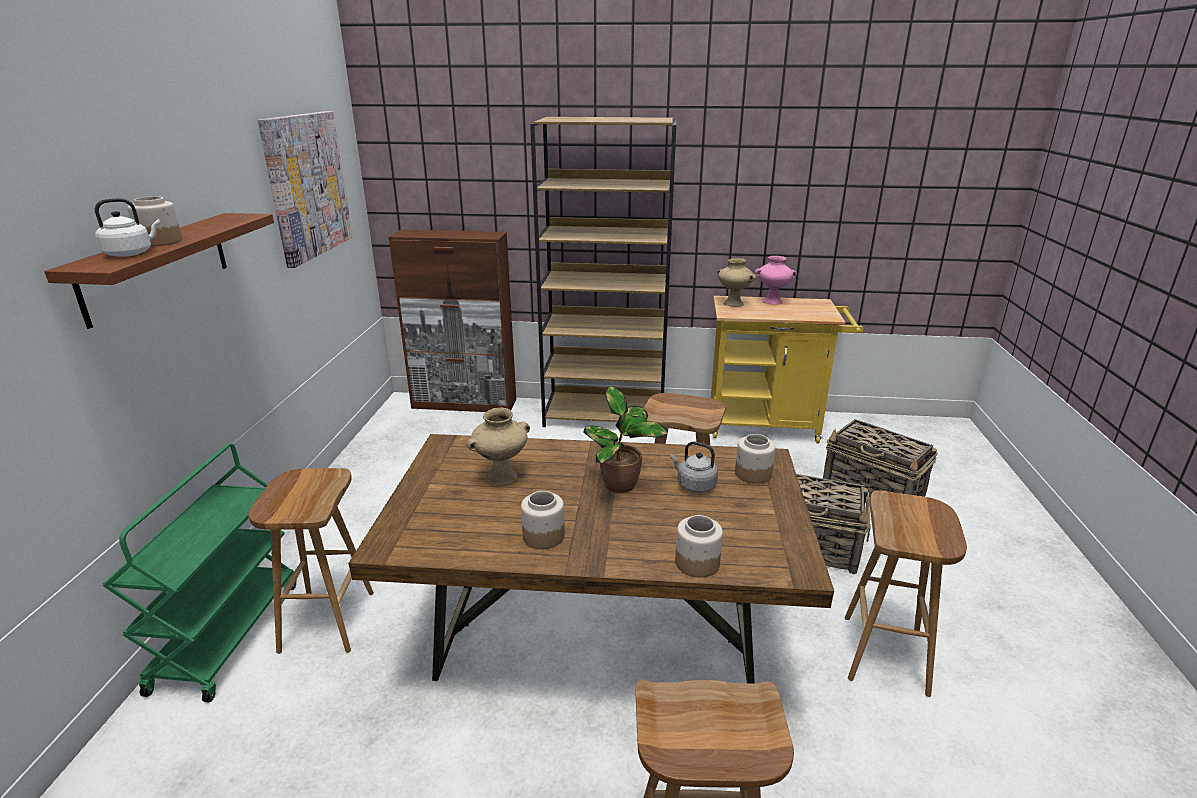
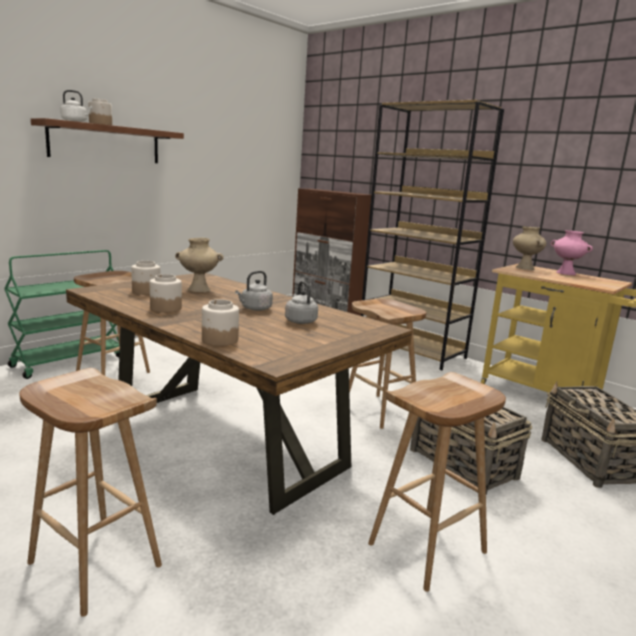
camera: 35 degrees right, 10 degrees down
picture [258,111,353,268] -> none
potted plant [584,386,668,493] -> grey kettle [235,271,273,311]
jar [735,434,776,484] -> jar moved to [131,261,160,295]

